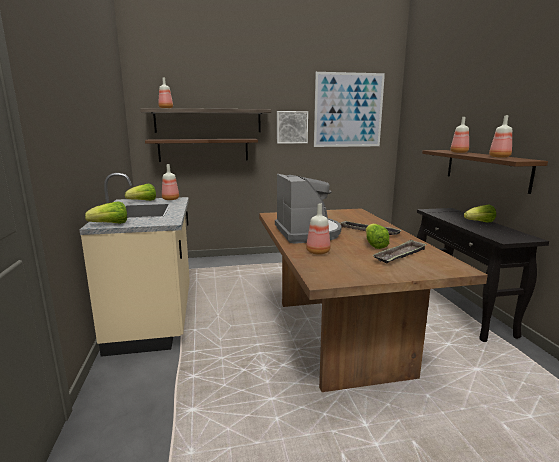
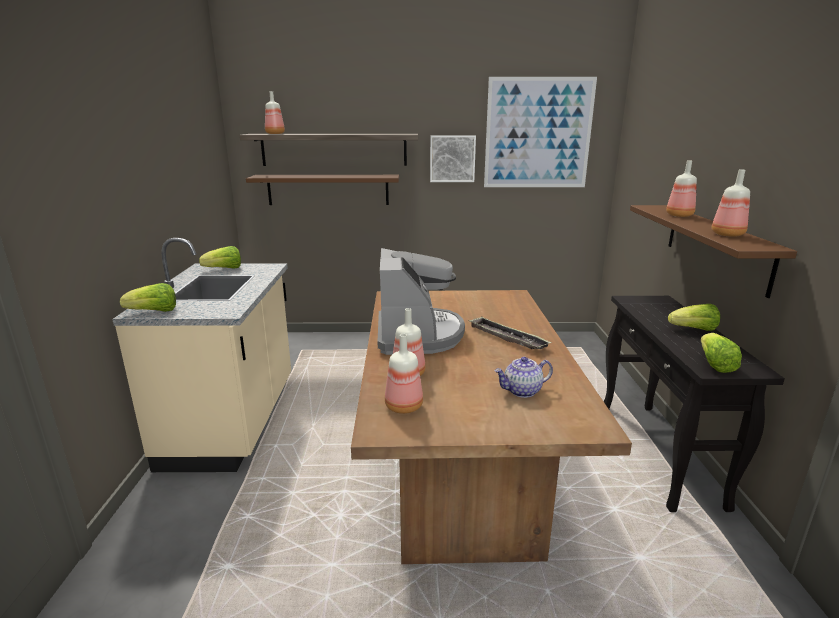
camera: 10 degrees right, 5 degrees up
bottle [162,164,179,200] -> bottle moved to [385,334,423,414]
lettuce [366,224,389,249] -> lettuce moved to [701,333,742,373]
tray [373,240,427,264] -> teapot [494,357,553,398]

